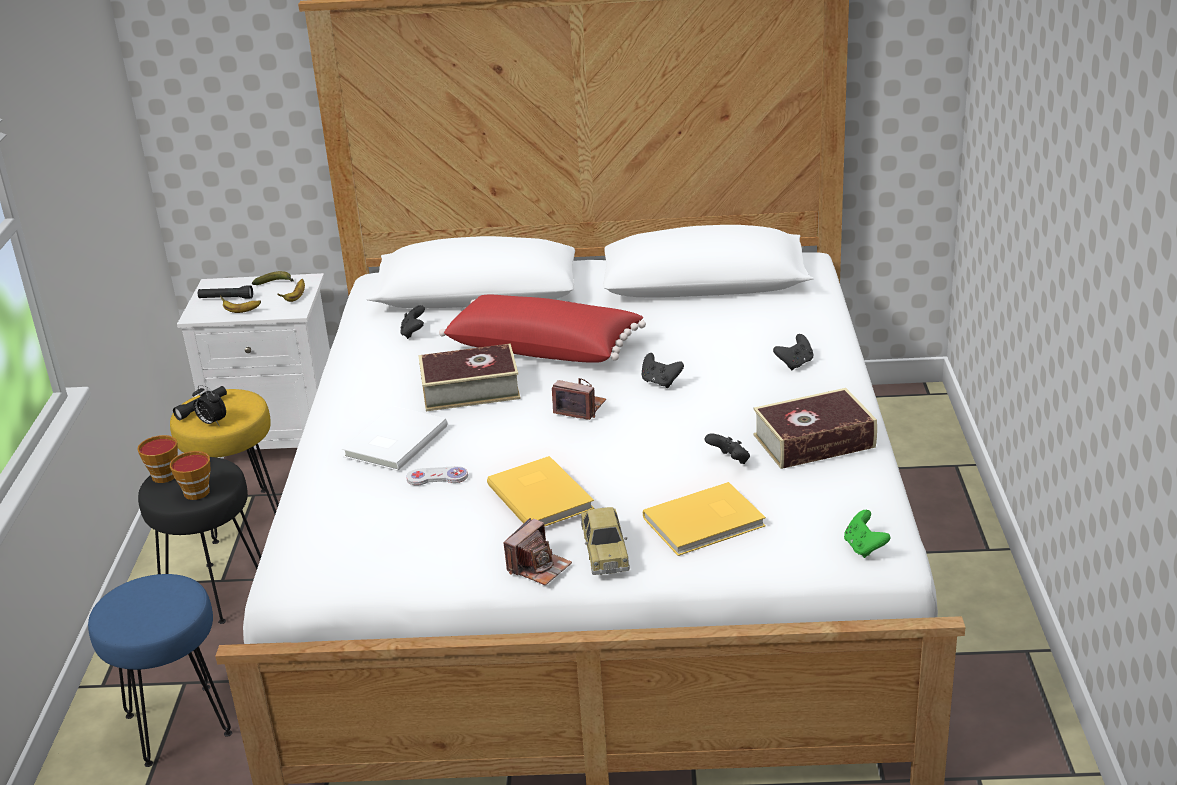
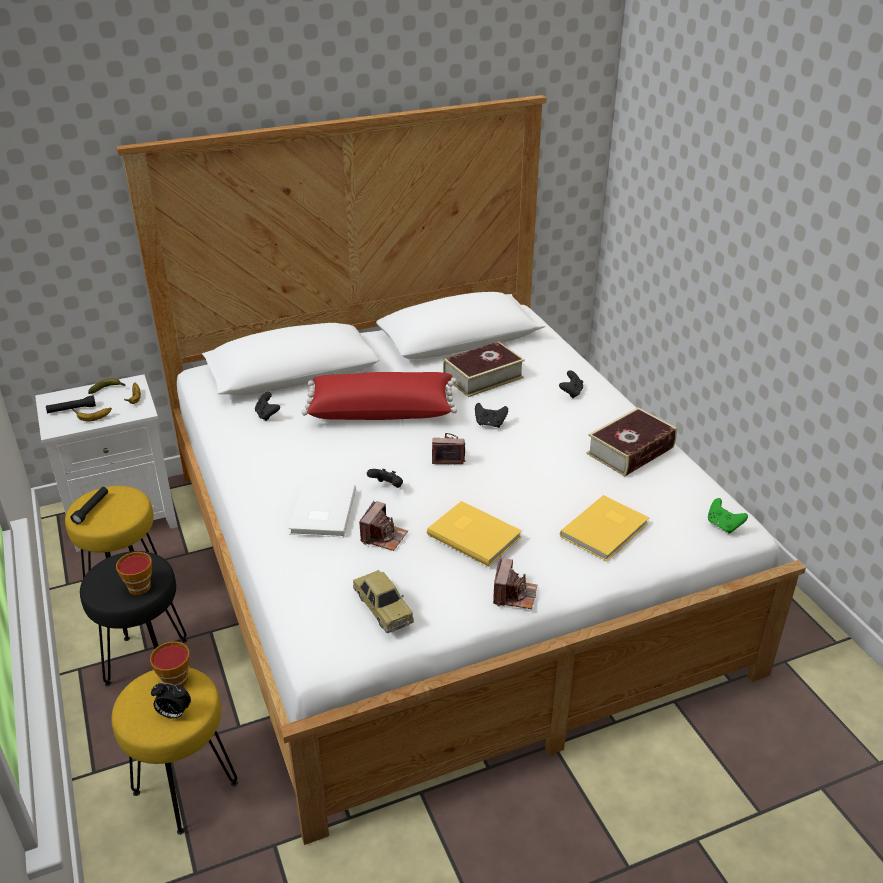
camera: 25 degrees left, 5 degrees up
blue stool [88,574,232,767] -> yellow stool [112,667,238,835]
cup [137,435,178,483] -> cup moved to [150,641,190,687]
alarm clock [192,385,226,425] -> alarm clock moved to [151,682,191,719]
white game controller [406,466,468,485] -> camera [359,501,408,551]
book [418,343,521,411] -> book moved to [443,341,525,397]
toy car [581,507,630,575] -> toy car moved to [353,570,414,633]
black game controller [705,434,750,464] -> black game controller moved to [367,469,403,488]

